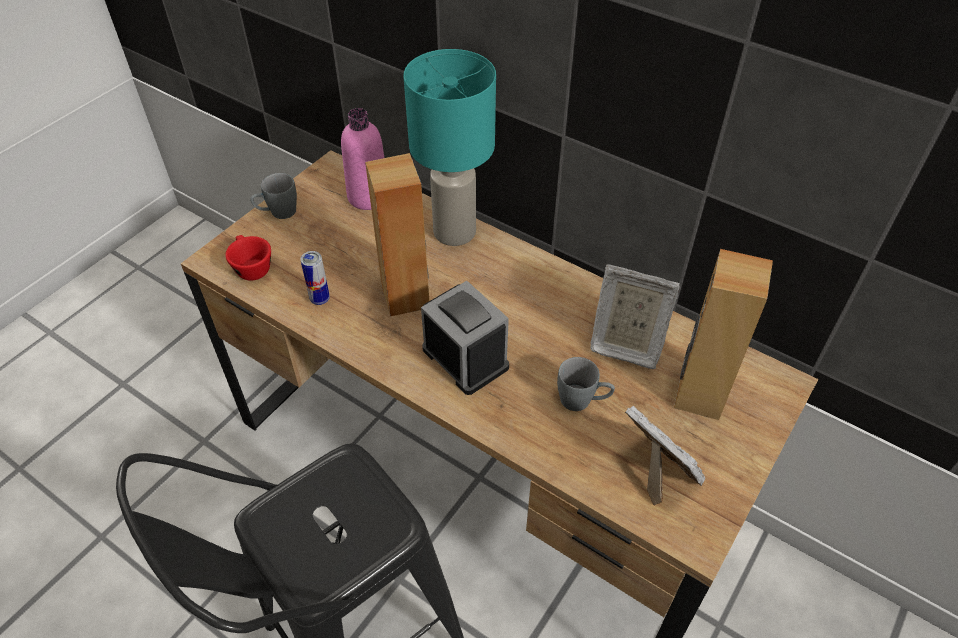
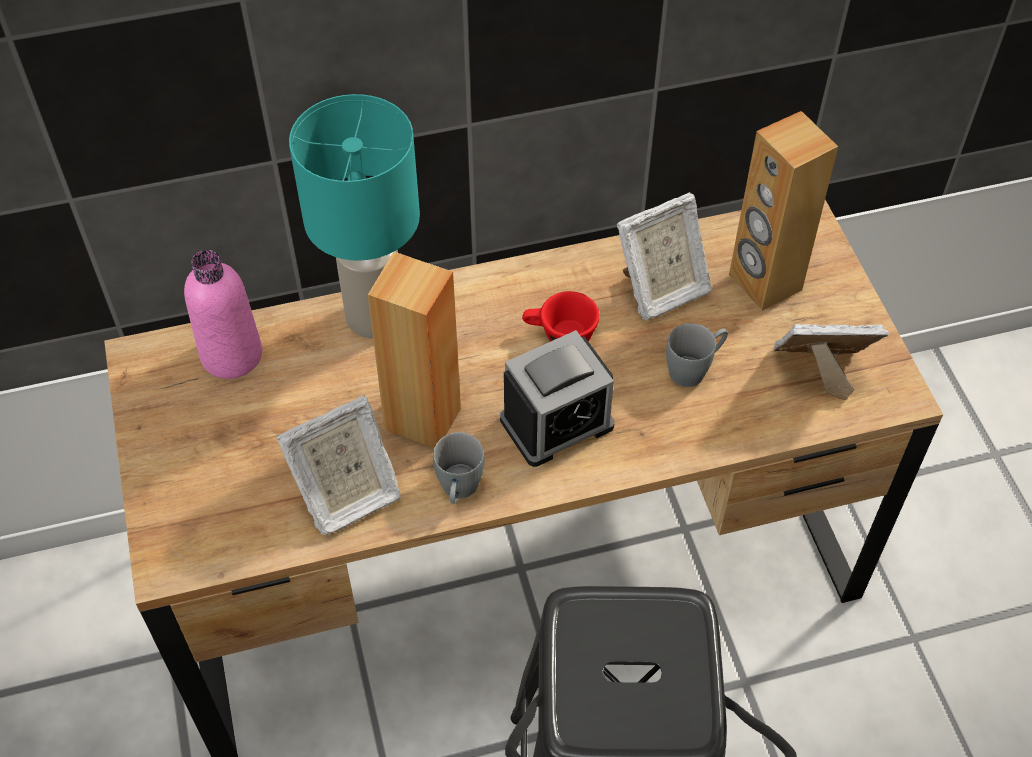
camera: 50 degrees left, 5 degrees up
red cup [225,235,271,281] -> red cup moved to [522,291,600,342]
grey mug [250,173,297,219] -> grey mug moved to [433,432,485,504]
can [300,251,330,305] -> picture frame [276,395,401,535]
alarm clock [421,281,509,395] -> alarm clock turned 150 degrees clockwise [500,330,614,467]

